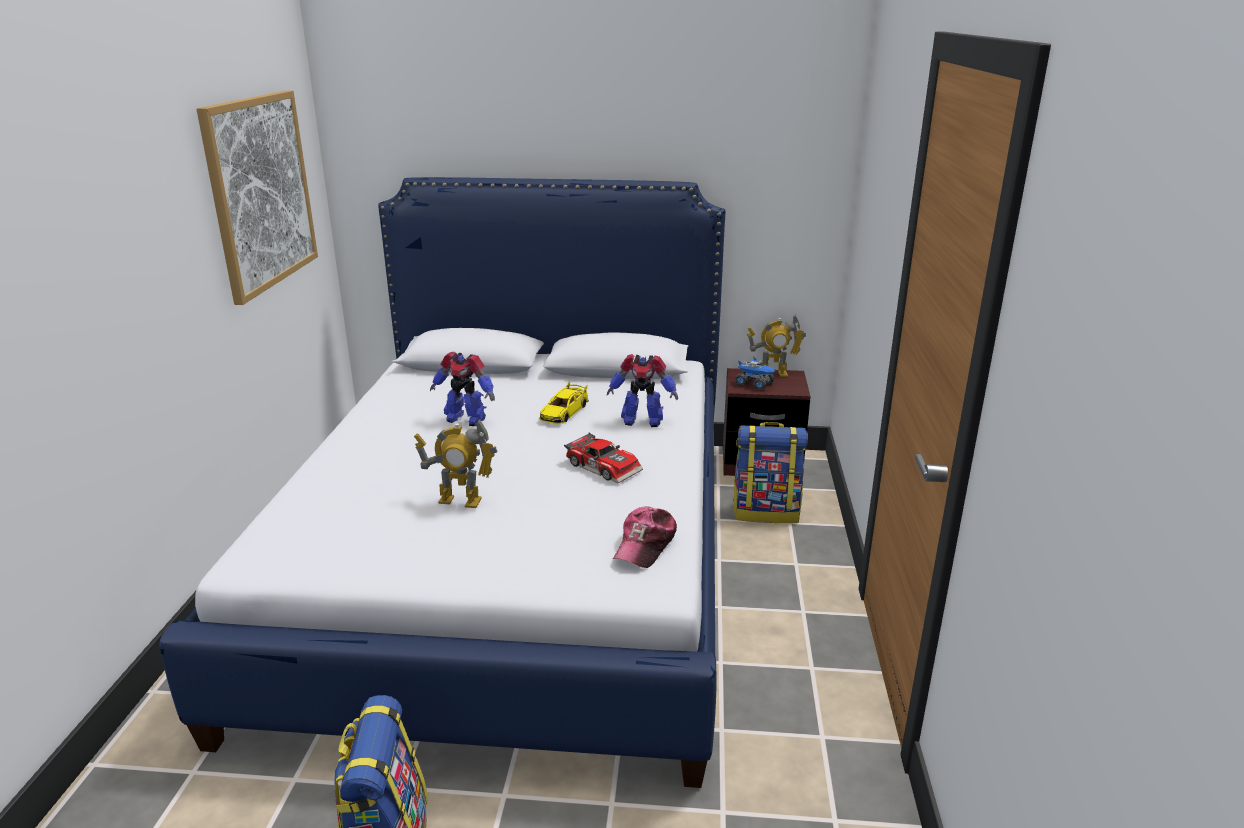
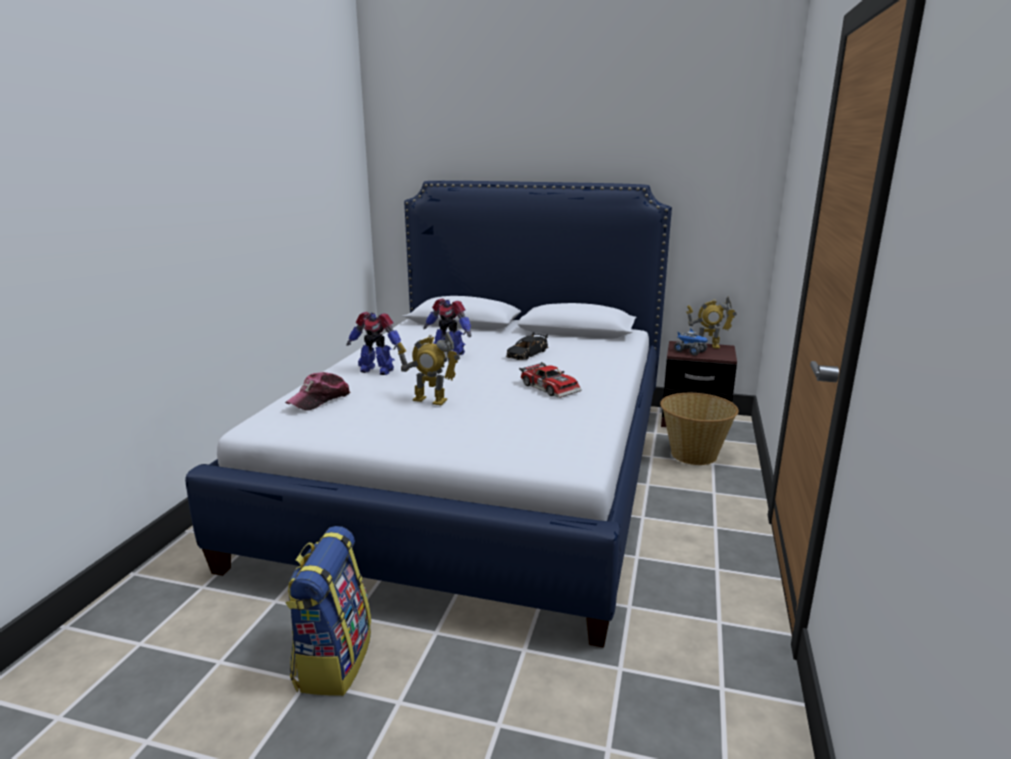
camera: 10 degrees right, 5 degrees down
picture [196,91,318,305] -> none
yellow toy car [539,382,589,424] -> black toy car [506,332,548,360]
toy robot [607,354,678,427] -> toy robot moved to [346,312,401,375]
cap [613,506,677,568] -> cap moved to [285,372,351,411]
backpack [733,422,808,523] -> basket [660,393,739,465]

